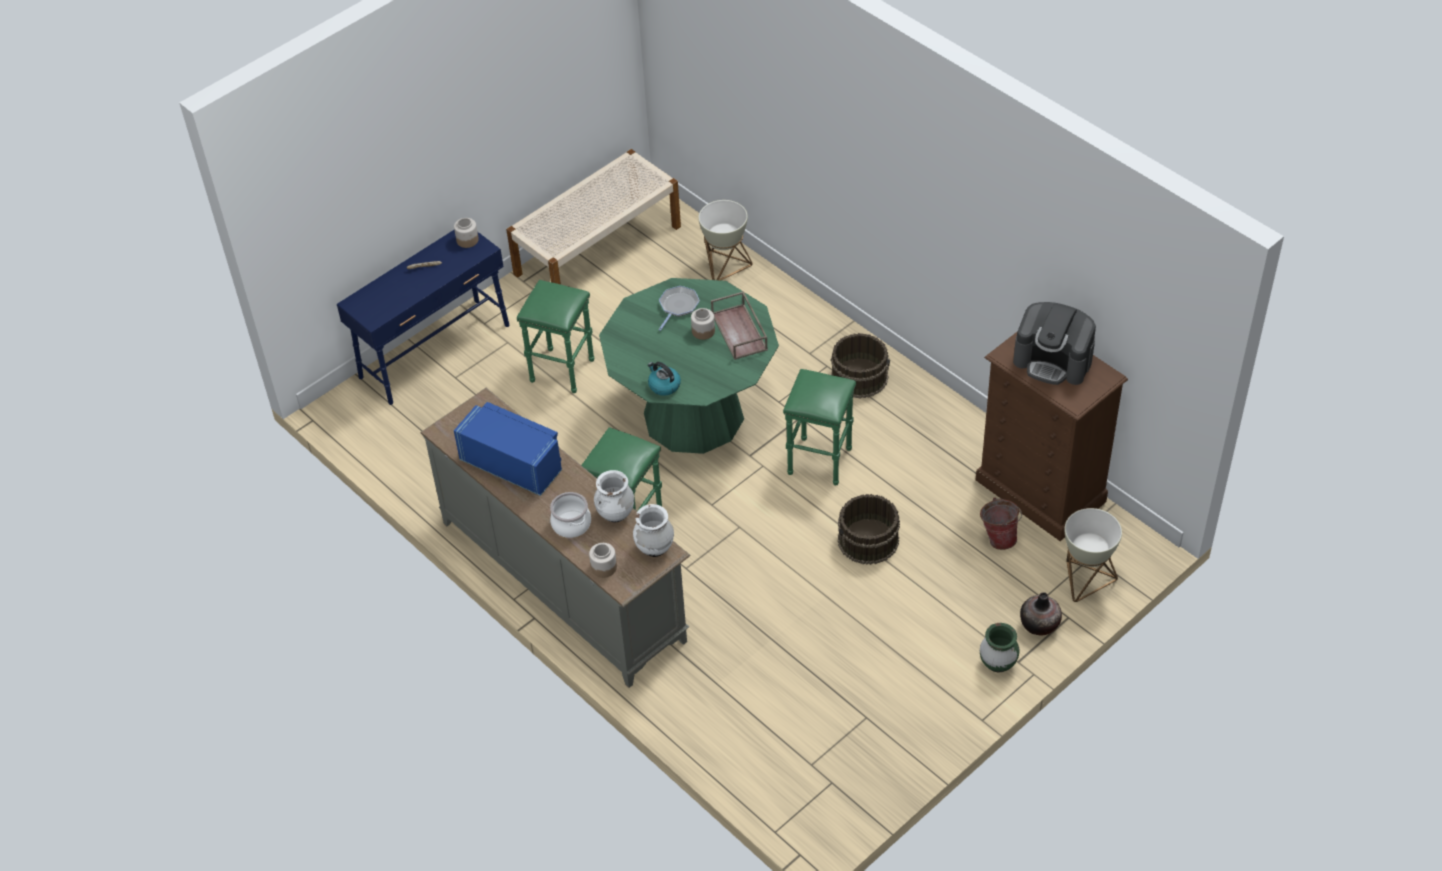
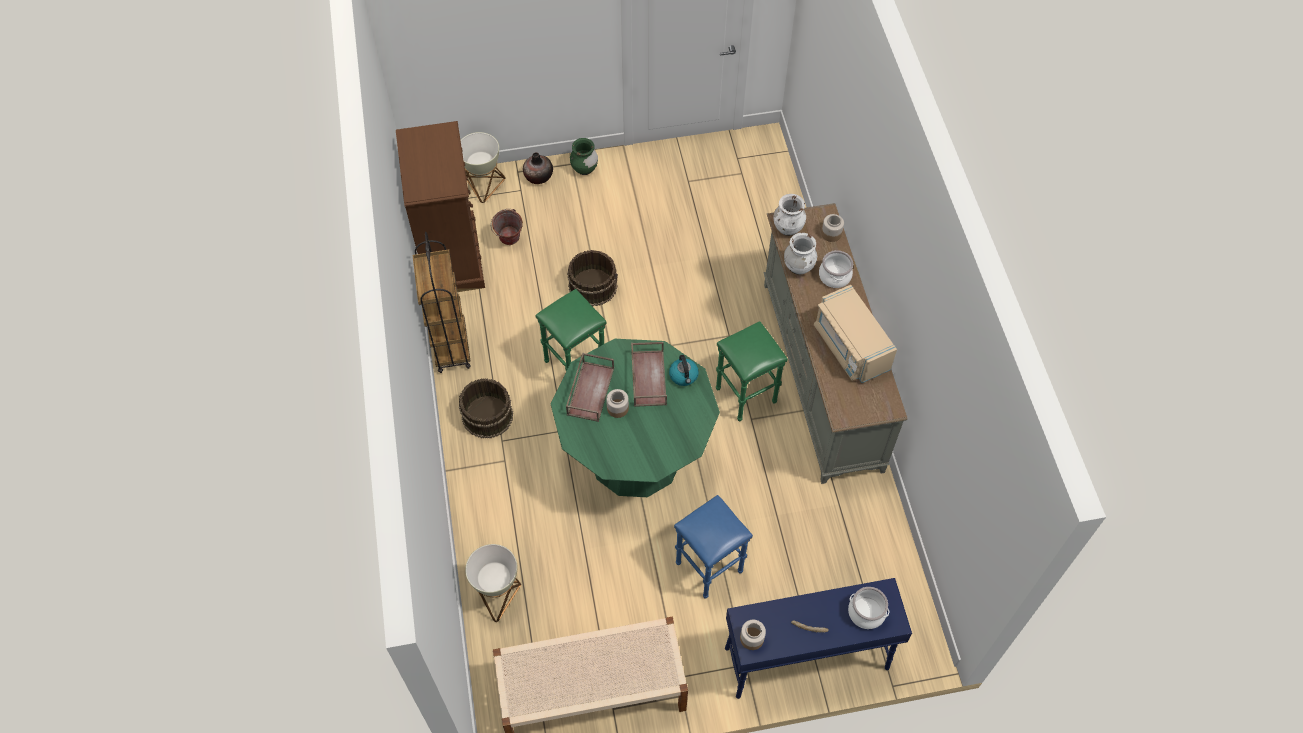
camera: 150 degrees left, 10 degrees up
blue microwave [454,402,562,496] -> beige microwave [814,285,897,383]
green stool [517,280,594,393] -> blue stool [674,495,753,599]
frying pan [659,286,700,331] -> none
coffee machine [1013,302,1096,385] -> none
none -> brown cart [413,232,471,373]
none -> brown tray [631,342,667,407]
none -> cooking pot [848,587,889,629]

